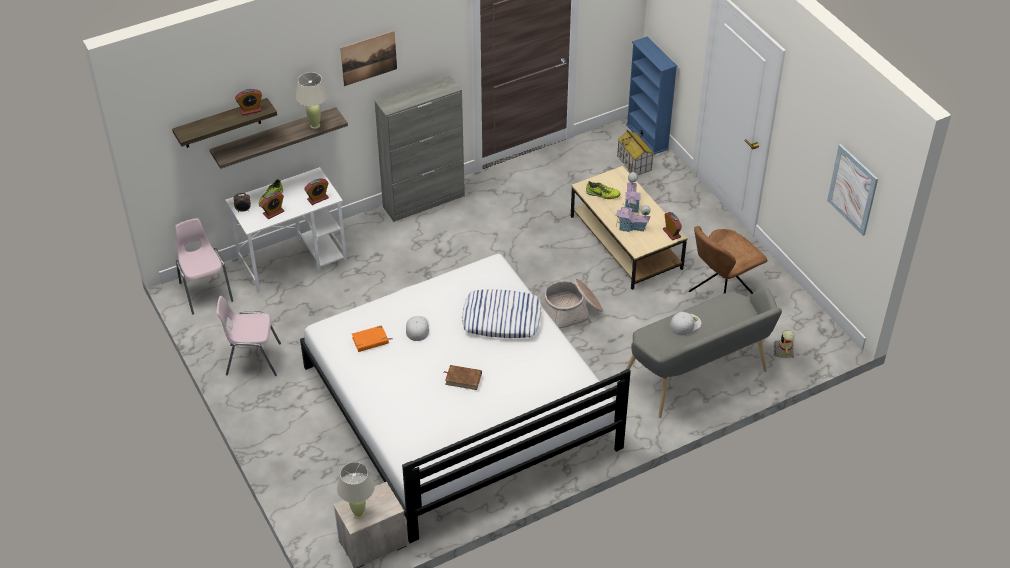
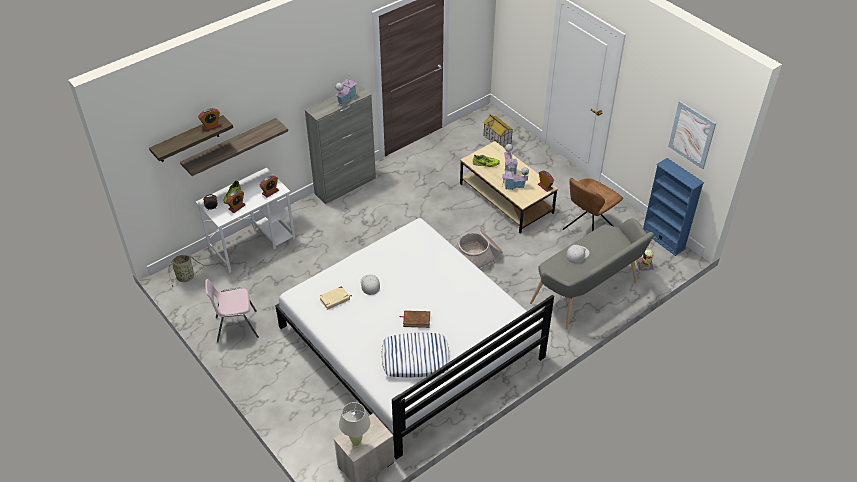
camera: 10 degrees left, 0 degrees up
pink chair [175,218,233,314] -> basket [167,255,209,287]
beige table lamp [295,72,328,129] -> none
picture [340,31,397,86] -> none
orange book [352,325,392,352] -> beige book [319,286,352,310]
pillow [462,289,542,338] -> pillow moved to [382,333,450,378]
blue bookcase [626,36,677,155] -> blue bookcase moved to [643,158,704,256]
none -> toy house [335,75,357,105]

